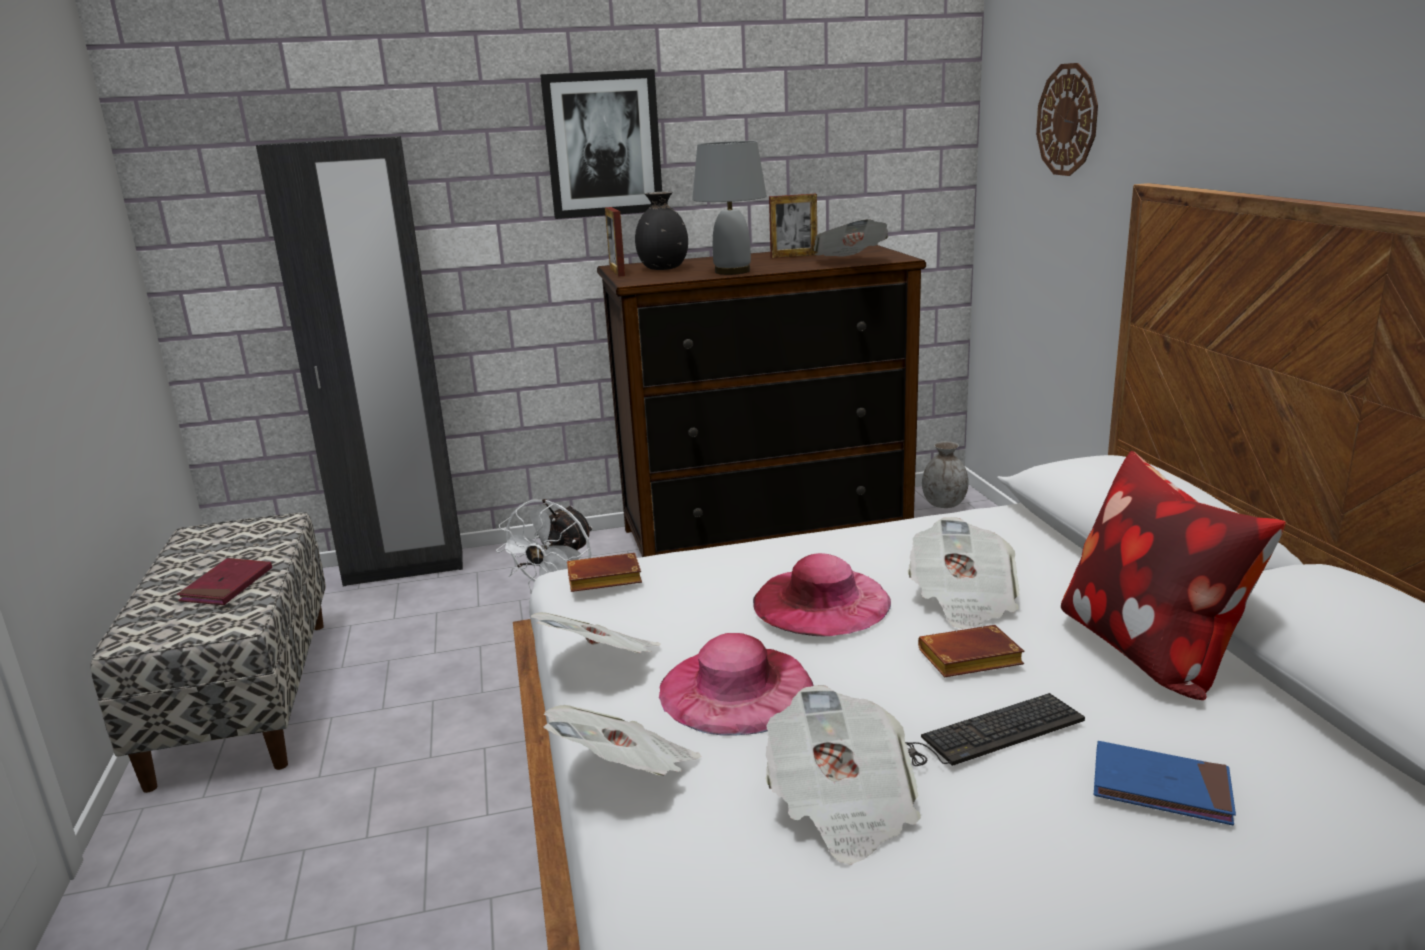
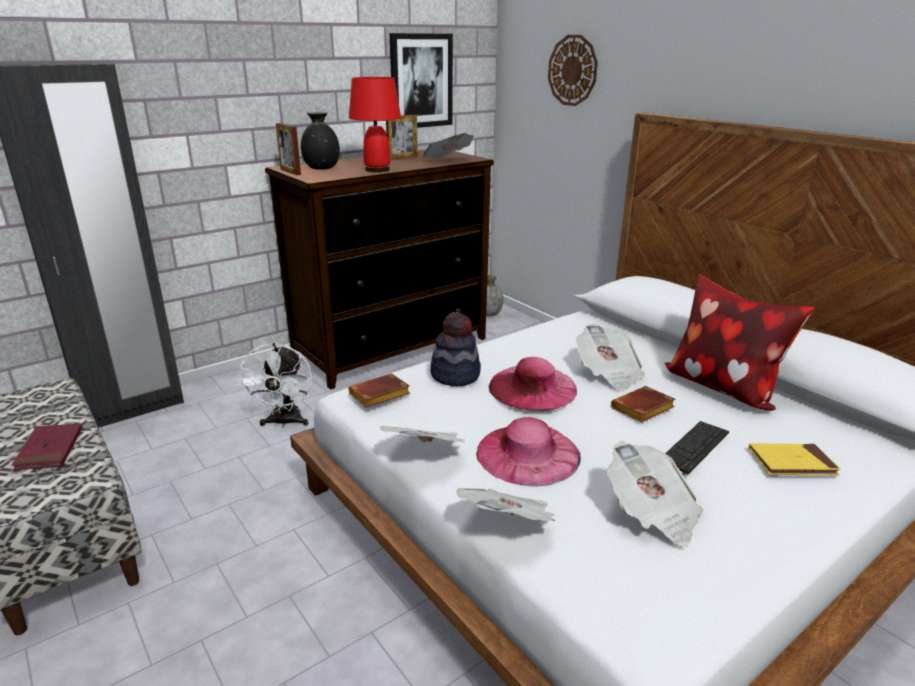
camera: 25 degrees left, 5 degrees up
picture [540,69,662,219] -> picture moved to [389,33,453,128]
grey table lamp [692,141,767,275] -> red table lamp [349,77,401,172]
blue book [1094,741,1236,825] -> yellow book [748,443,841,475]
none -> hat [430,312,481,386]

